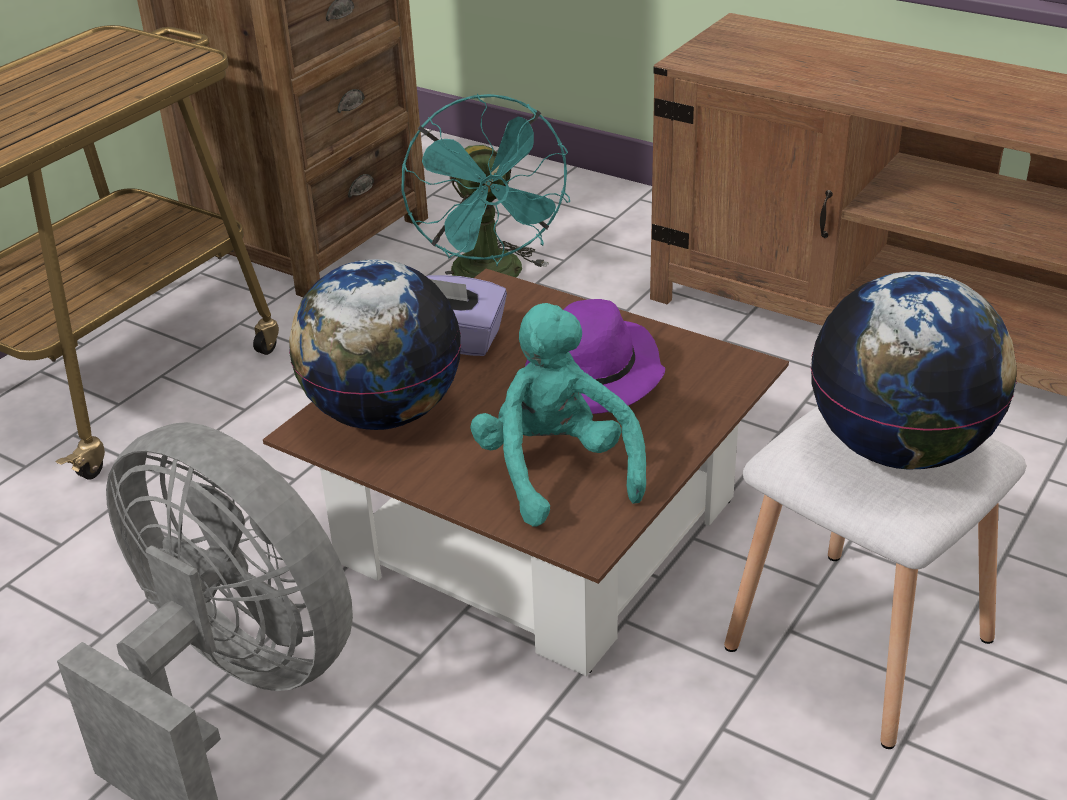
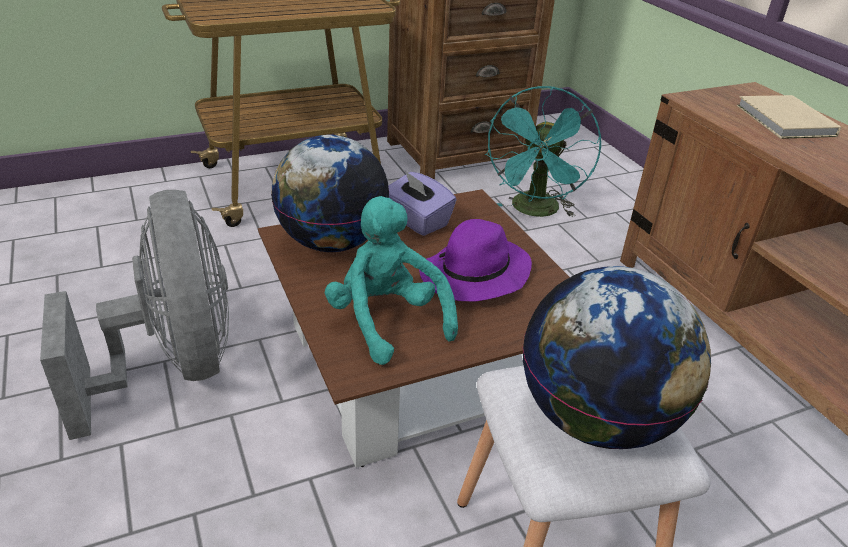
camera: 30 degrees right, 0 degrees up
turquoise plush toy [470,303,646,527] -> turquoise plush toy turned 45 degrees counterclockwise [325,196,458,365]
none -> beige book [737,95,841,139]

